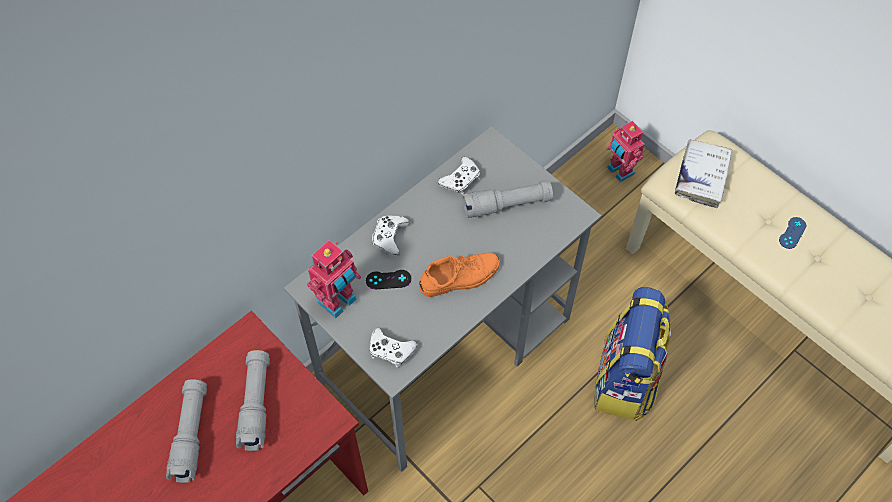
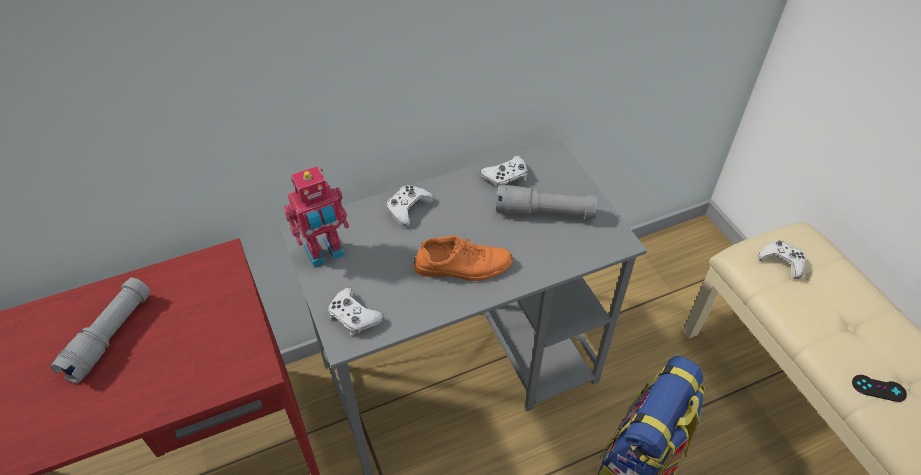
camera: 20 degrees right, 10 degrees down
grey flashlight [236,350,270,451] -> none
black game controller [366,270,411,289] -> black game controller moved to [852,375,907,402]
toy robot [606,121,645,182] -> none
white book [675,139,732,208] -> white game controller [758,240,806,279]
blue game controller [779,217,806,249] -> none

